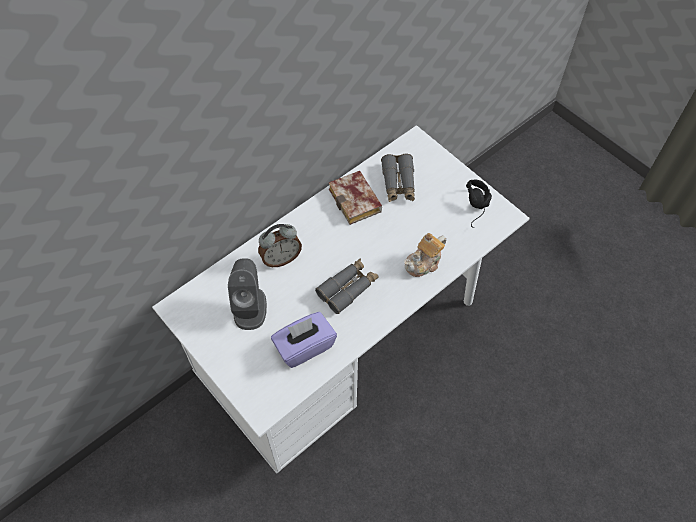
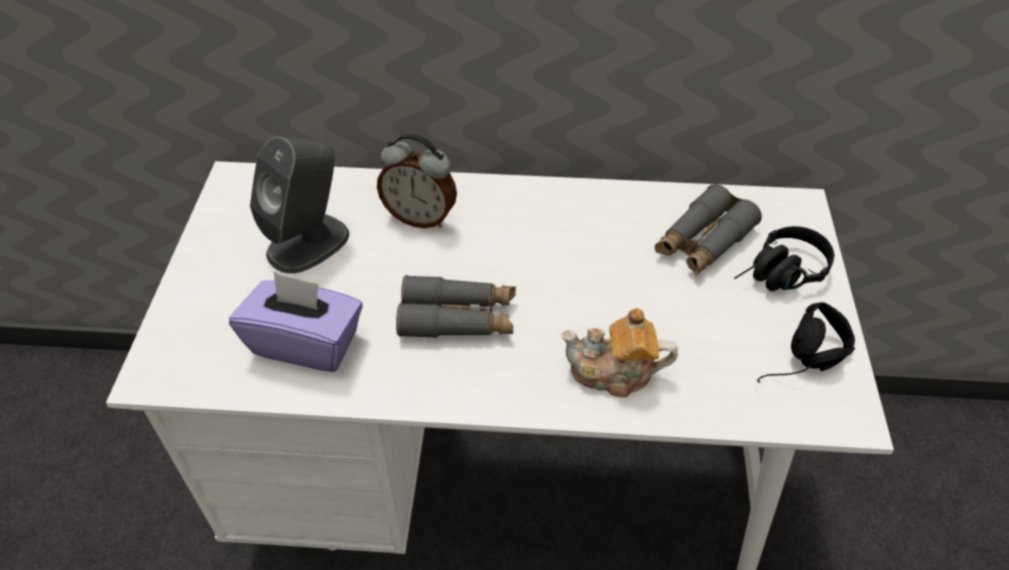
camera: 45 degrees right, 10 degrees down
book [328,171,382,225] -> none
none -> black headphones [734,226,834,291]

